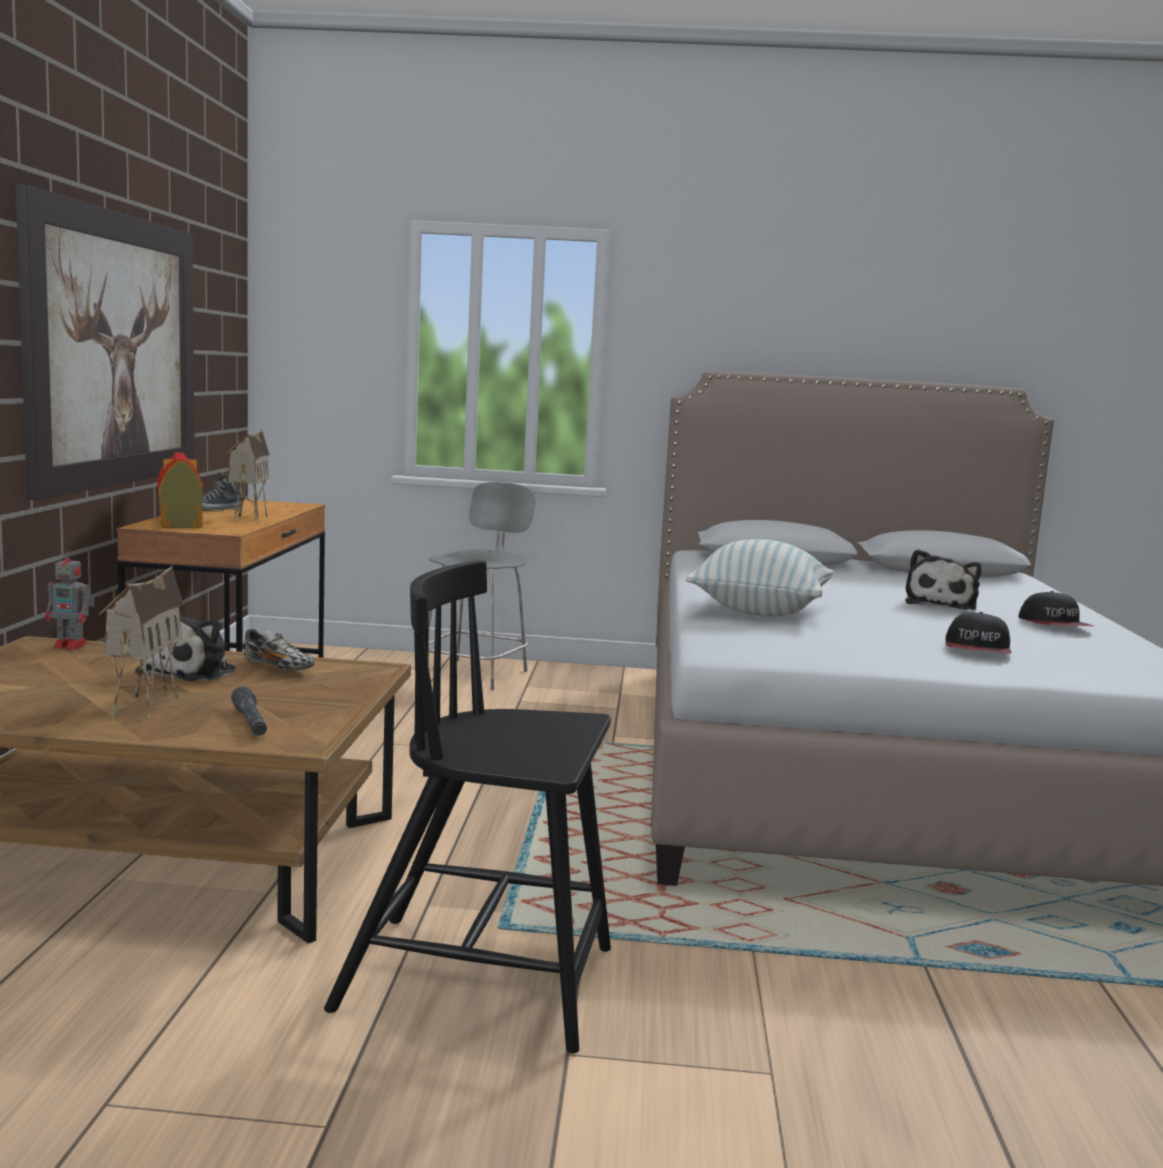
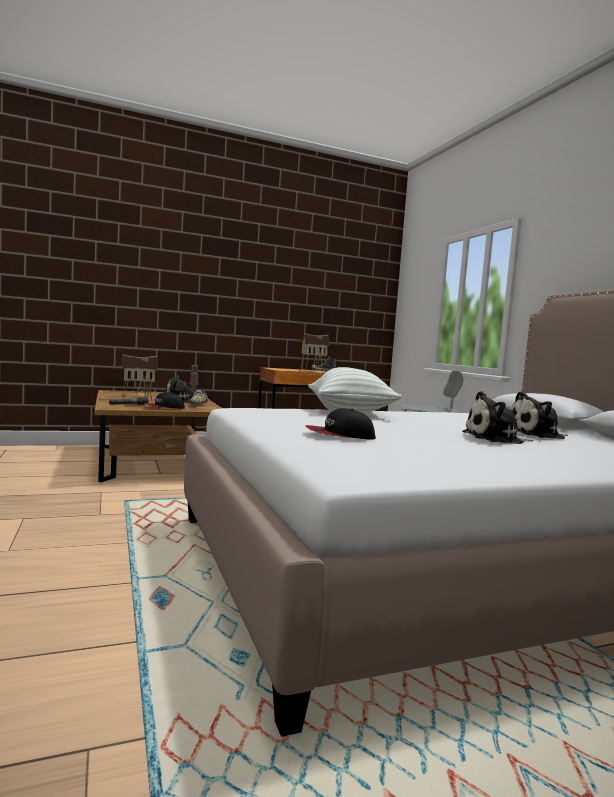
camera: 65 degrees right, 5 degrees down
picture [15,184,195,501] -> none
toy house [157,453,204,528] -> none
black chair [324,560,611,1054] -> none
cap [1018,591,1093,626] -> cap moved to [144,392,185,409]
none -> plush toy [511,391,568,439]

